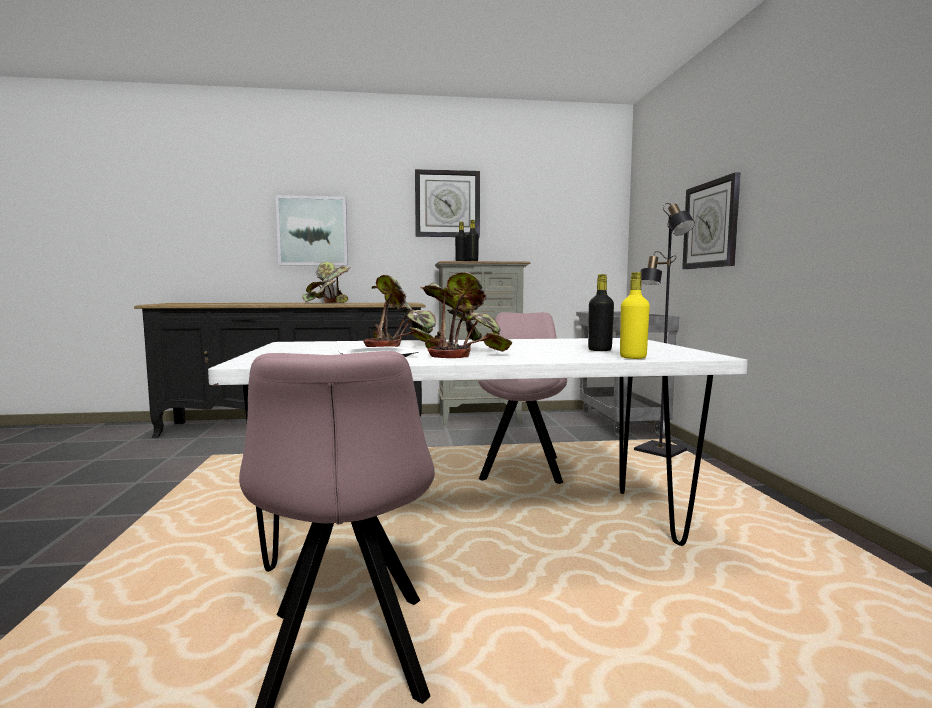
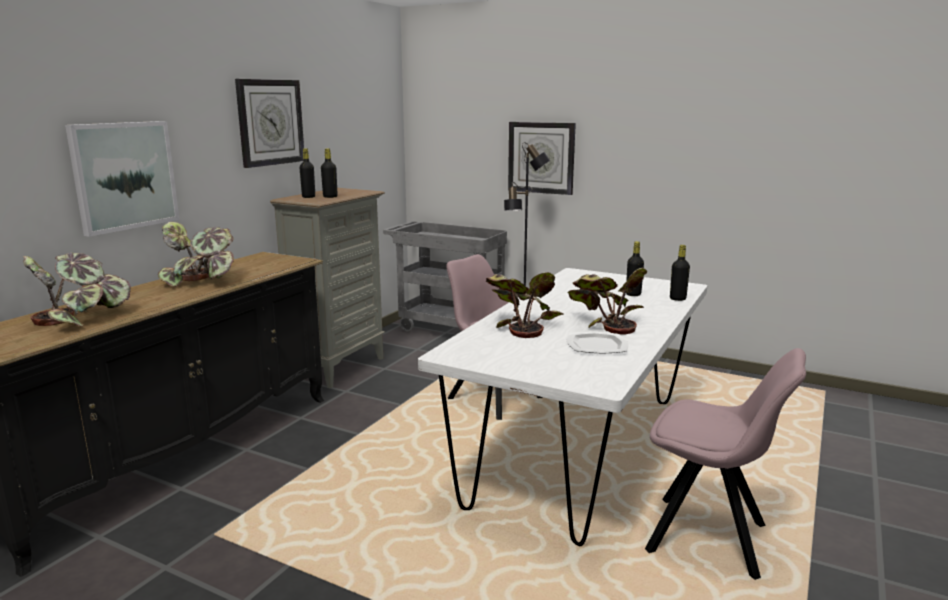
camera: 55 degrees left, 10 degrees up
yellow bottle [620,272,650,359] -> black bottle [670,245,690,301]
none -> potted plant [23,252,131,327]

